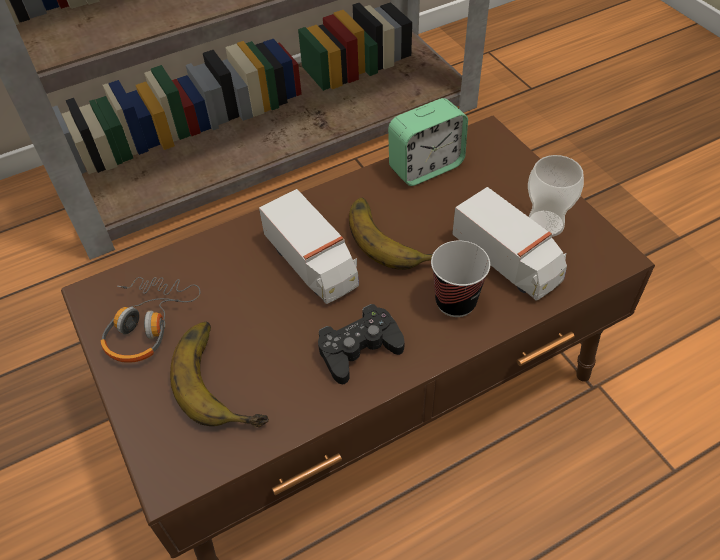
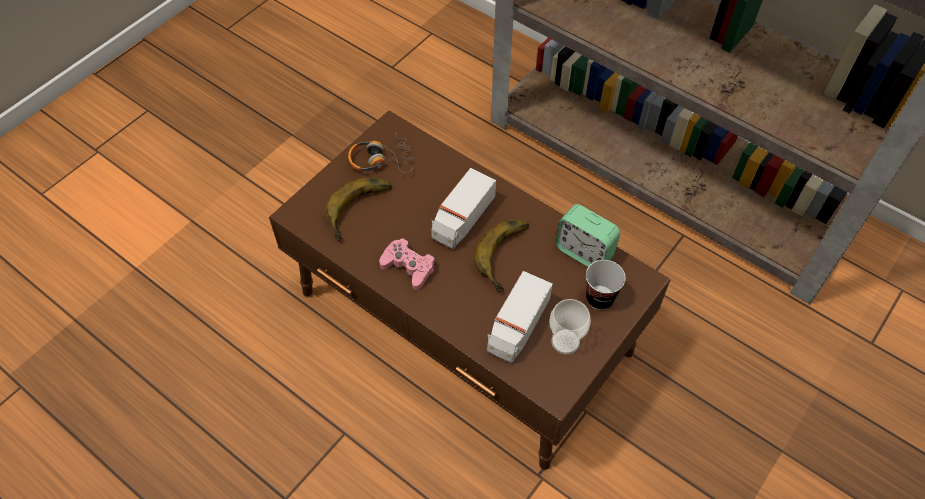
camera: 65 degrees right, 5 degrees up
black game controller [318,304,405,384] -> pink game controller [379,238,435,290]
cup [431,241,490,317] -> cup moved to [586,260,626,310]

